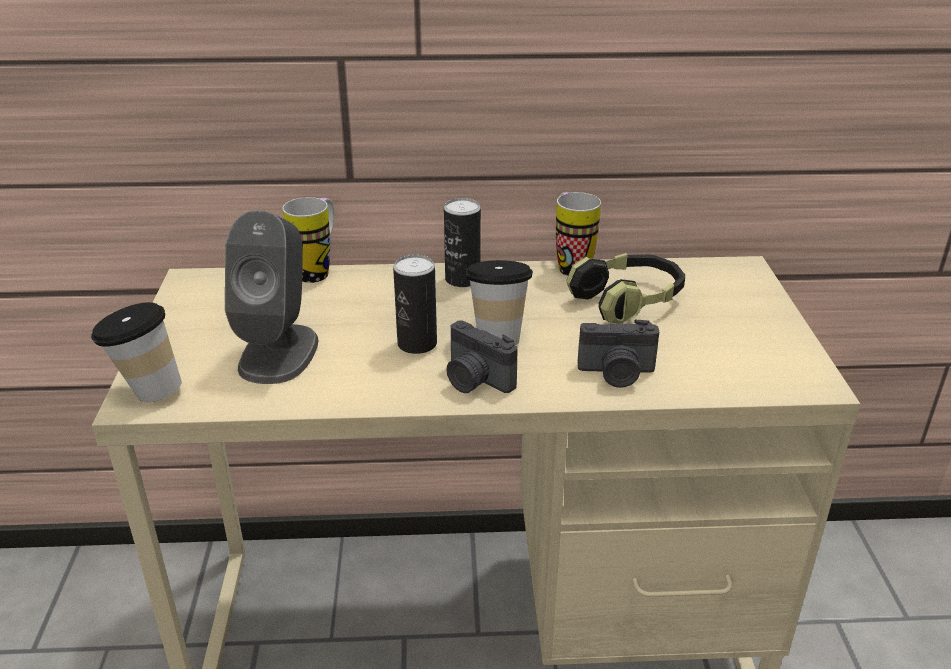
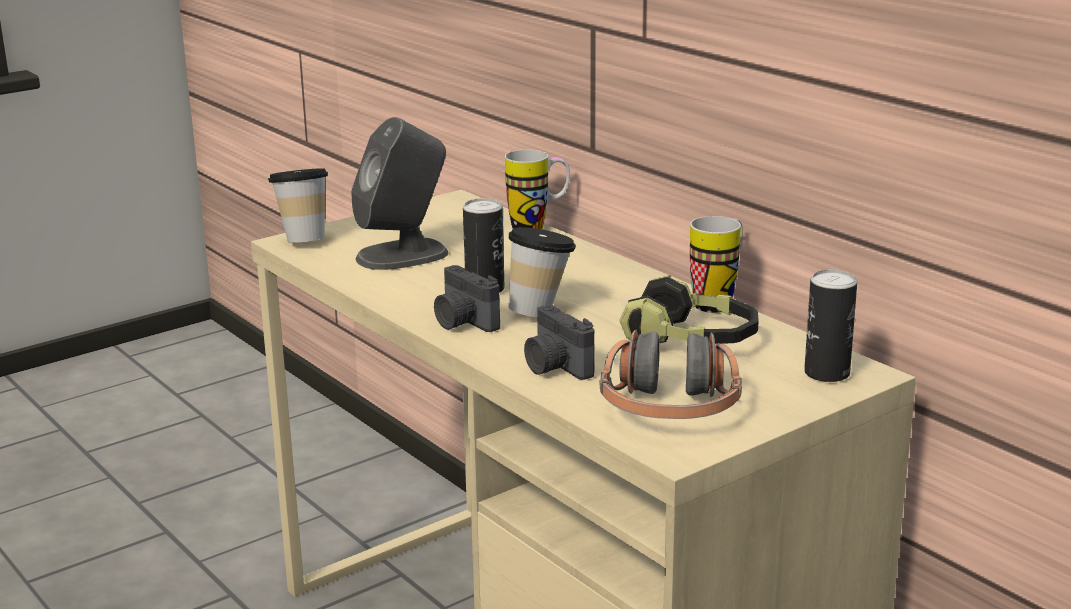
camera: 55 degrees right, 10 degrees down
can [444,198,481,287] -> can moved to [804,270,857,382]
camera [446,321,518,393] -> camera turned 45 degrees counterclockwise [434,265,500,332]
none -> headphones [600,330,742,419]

